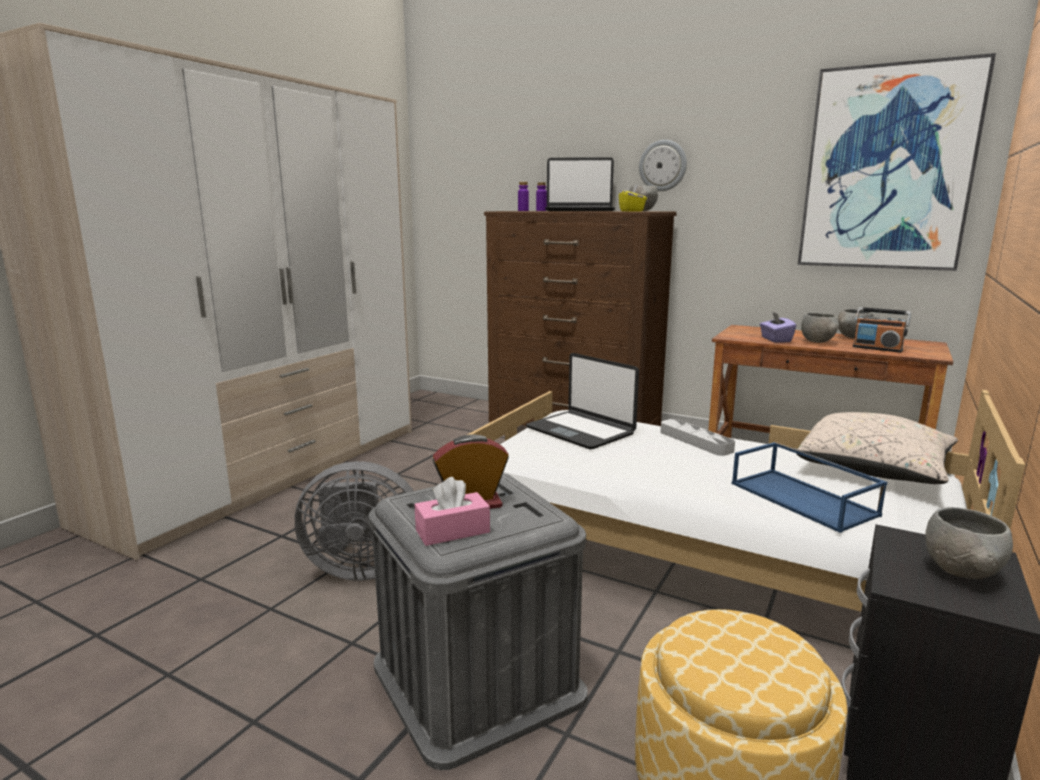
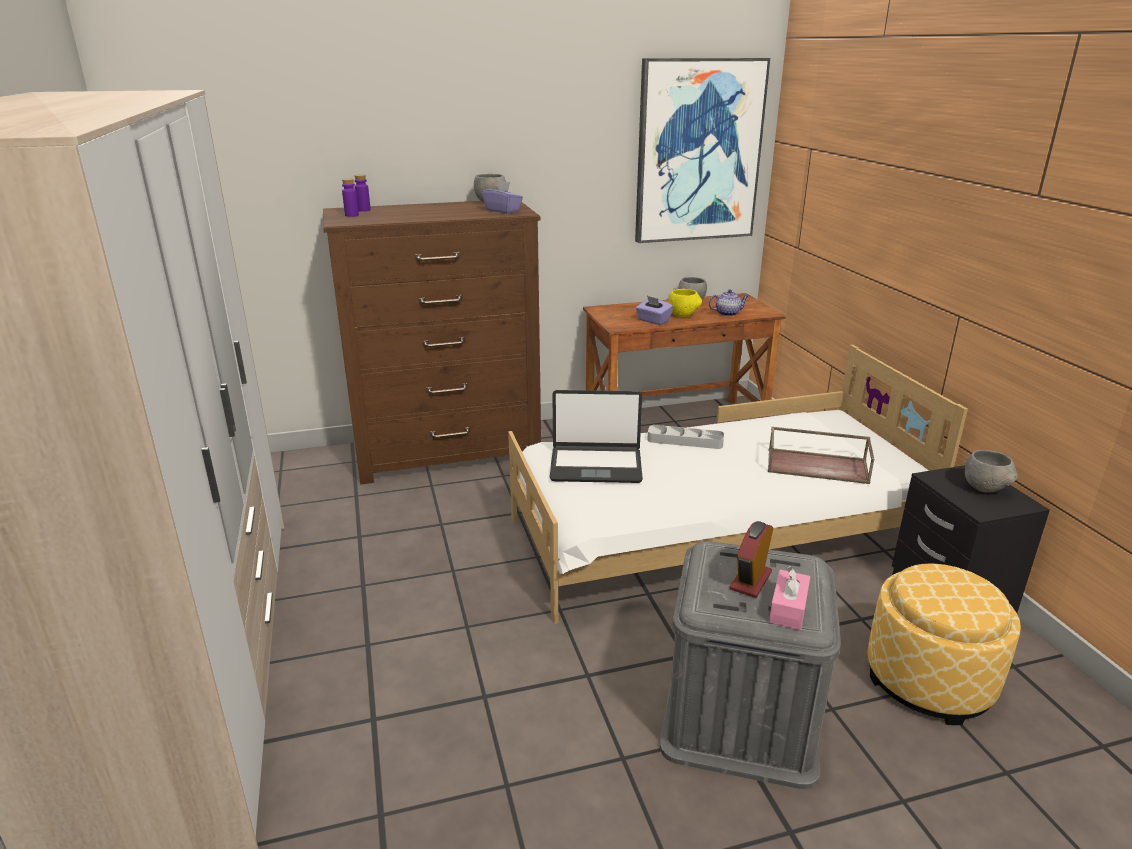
camera: 45 degrees left, 10 degrees up
grey fan [295,461,413,581] -> none
laptop [545,157,615,211] -> none
yellow tissue box [619,185,647,211] -> purple tissue box [482,181,523,214]
wall clock [639,140,687,191] -> none
blue tray [732,442,887,533] -> brown tray [768,427,874,484]
beige pillow [796,412,958,484] -> none
grey bowl [801,313,839,343] -> yellow bowl [669,289,702,317]
radio [853,307,911,353] -> teapot [709,290,749,316]

